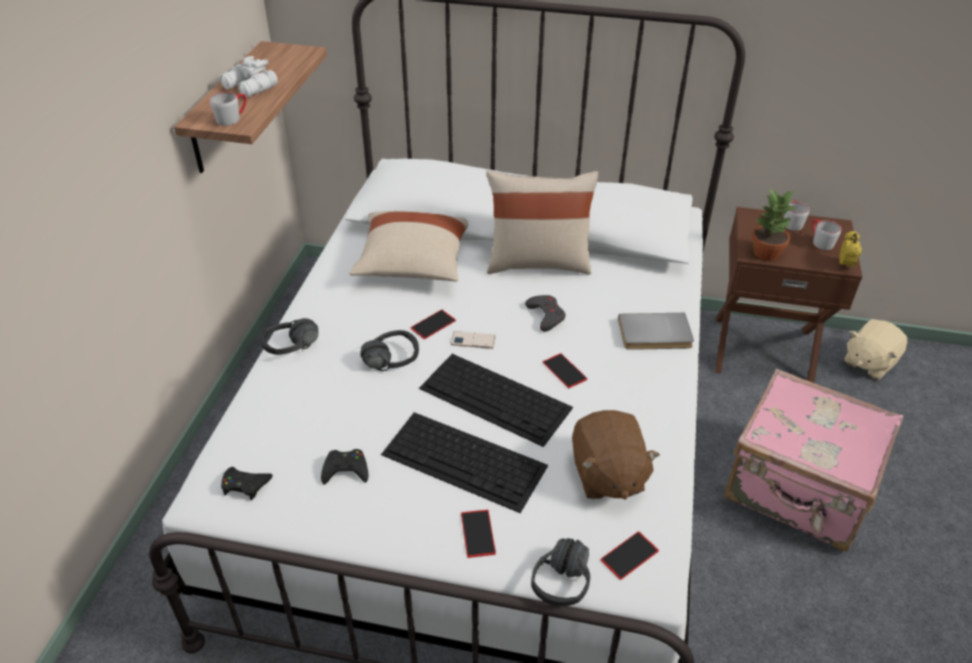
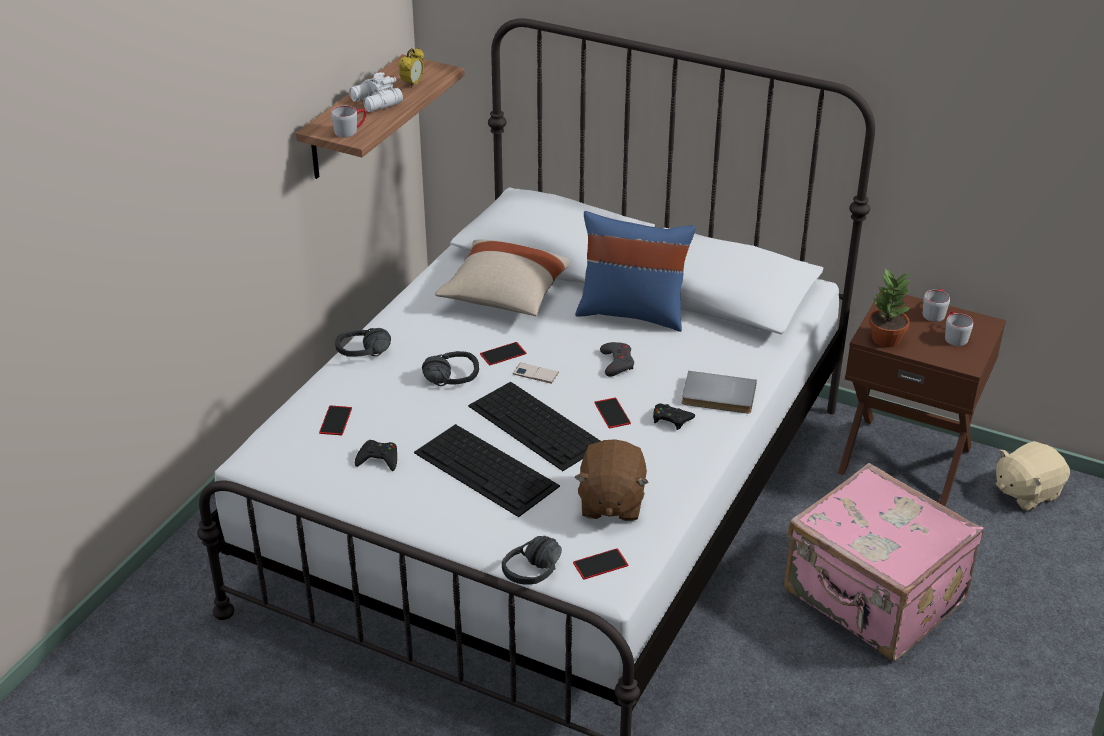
camera: 15 degrees right, 5 degrees down
black game controller [221,467,273,500] -> black game controller moved to [653,403,696,430]
phone [461,509,496,558] -> phone moved to [319,405,352,435]
beige pillow [486,171,598,275] -> blue pillow [575,211,696,332]
alarm clock [839,230,862,270] -> alarm clock moved to [398,48,424,88]

